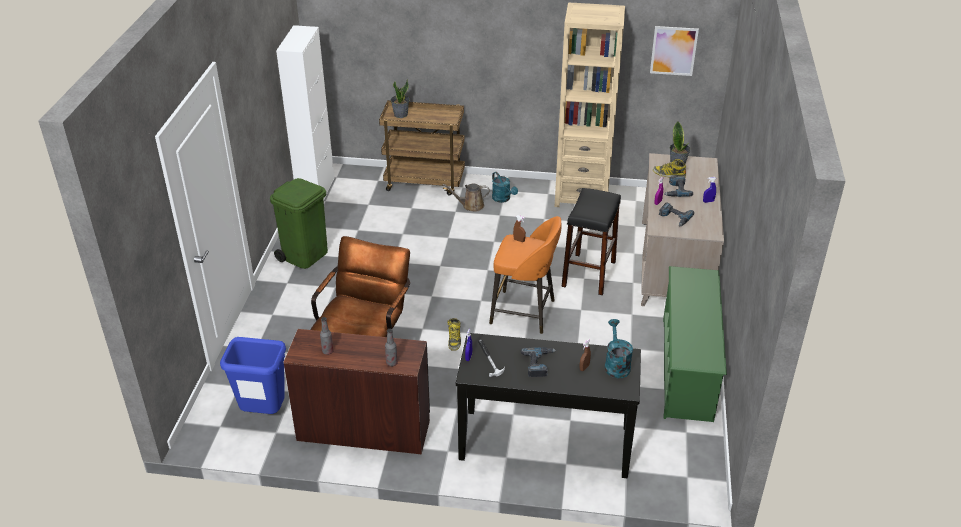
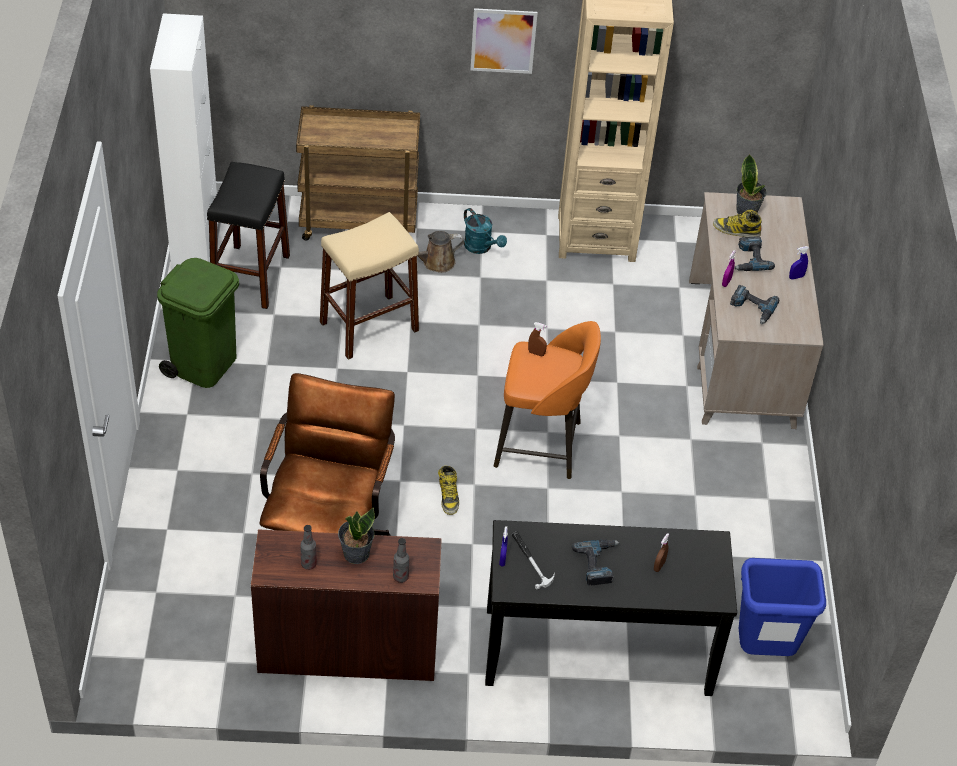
camera: 10 degrees left, 10 degrees up
blue trash can [220,337,286,414] -> blue trash can moved to [739,558,826,656]
potted plant [391,79,410,118] -> potted plant moved to [338,508,375,564]
black stool [561,188,621,295] -> black stool moved to [207,162,290,309]
turquoise watering can [605,319,633,379] -> none
picture [650,26,699,76] -> picture moved to [471,8,538,74]
green shoe rack [663,266,727,422] -> none
none -> beige stool [320,212,419,360]

